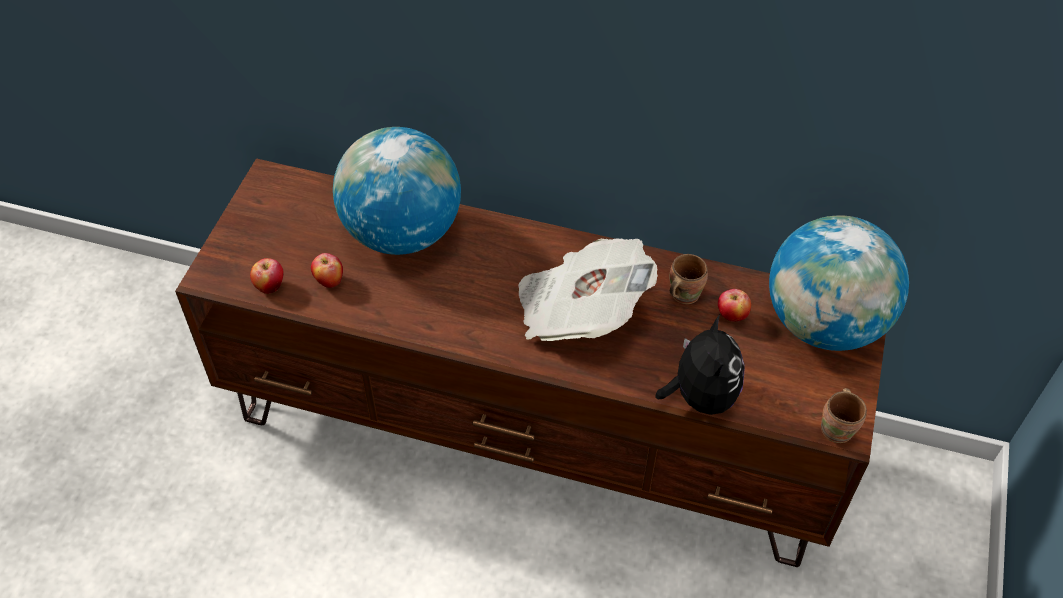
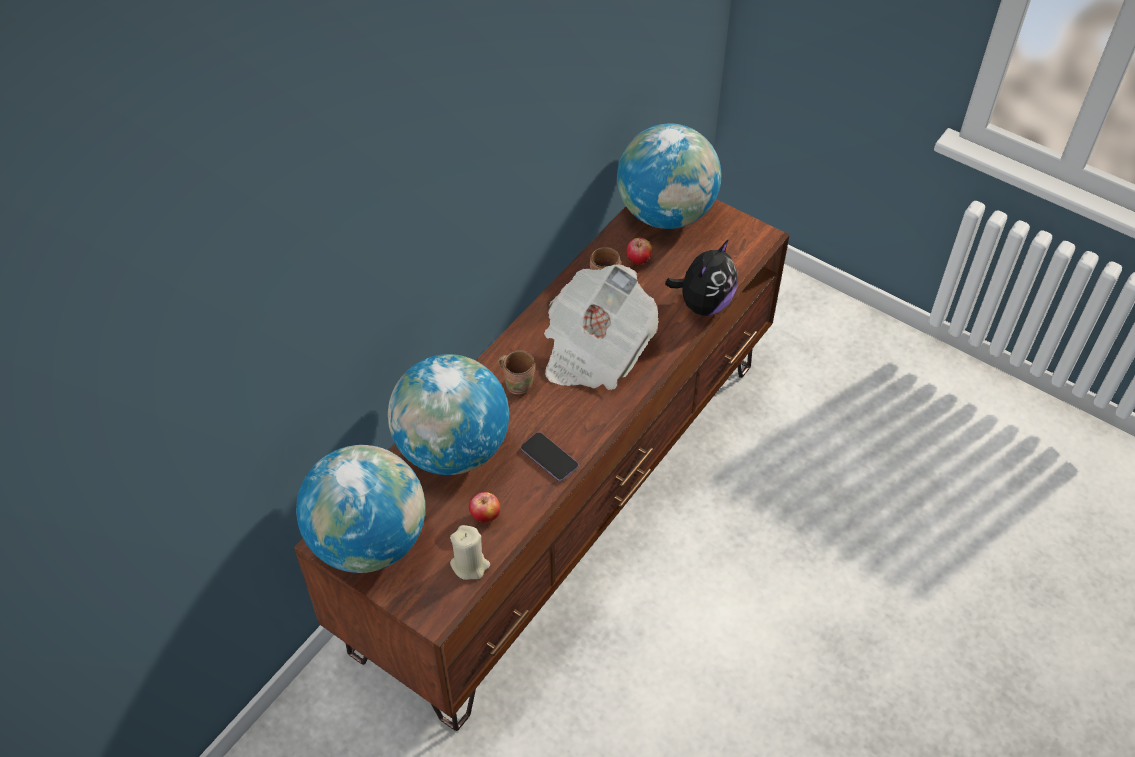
camera: 70 degrees left, 0 degrees up
apple [250,258,284,294] -> beige candle [450,525,490,580]
plush toy [655,315,745,415] -> plush toy turned 105 degrees clockwise [665,239,737,316]
brown mug [821,388,867,443] -> brown mug moved to [498,350,535,394]
none -> globe [296,445,425,573]
none -> phone [521,432,579,481]

